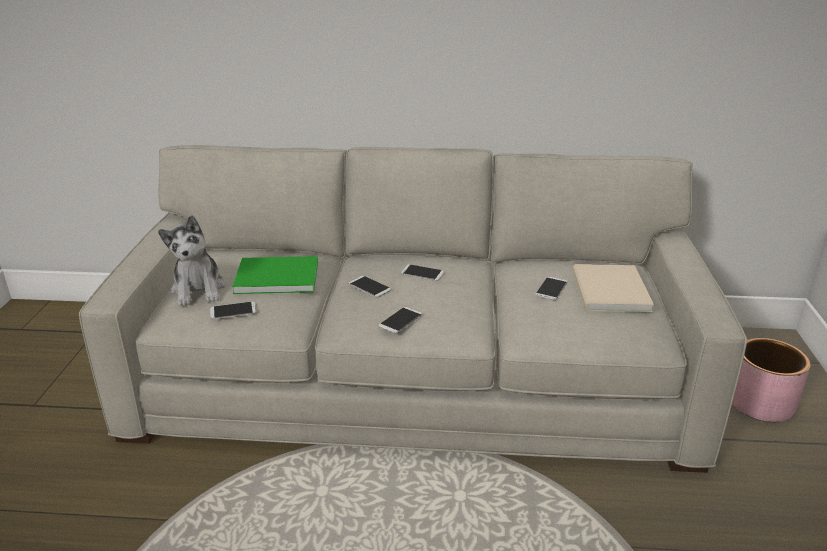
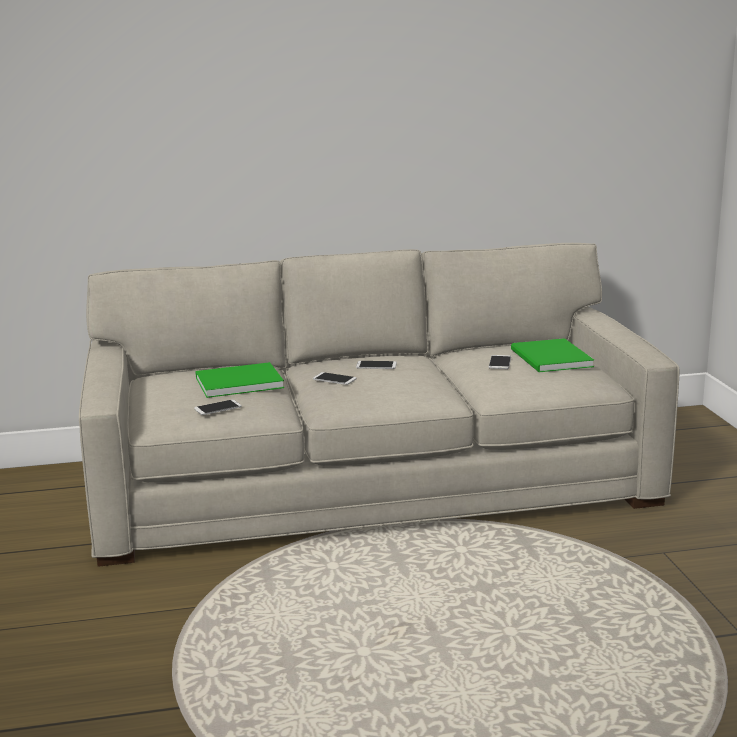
camera: 15 degrees left, 10 degrees down
plush toy [158,215,226,306] -> none
phone [379,307,422,333] -> none
beige book [573,264,654,312] -> green book [511,338,594,372]
pink planter [732,338,810,422] -> none

